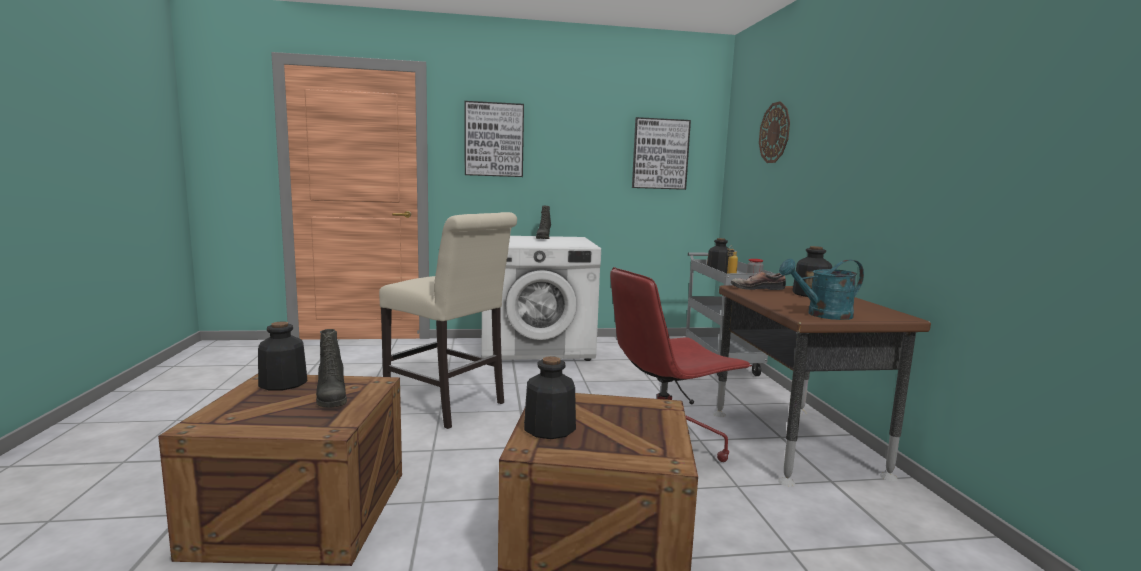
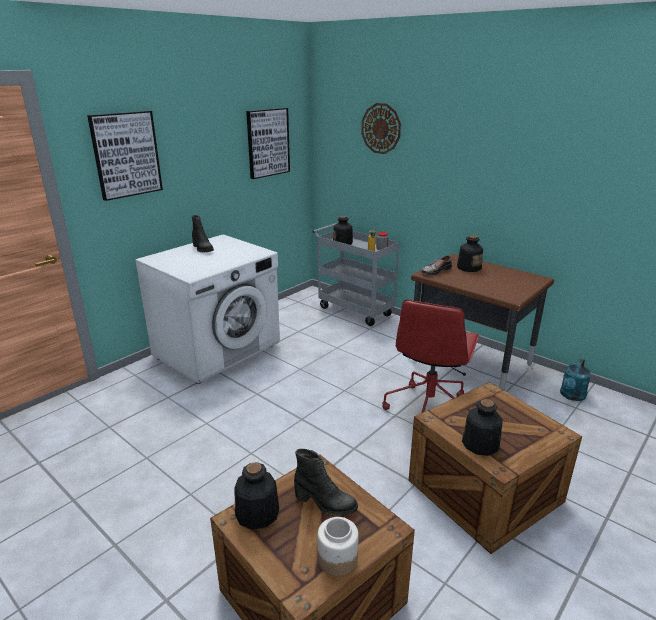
camera: 40 degrees left, 15 degrees up
beige stool [379,212,517,429] -> none
turquoise watering can [779,259,864,320] -> turquoise watering can moved to [560,359,591,401]
none -> jar [318,517,359,577]

